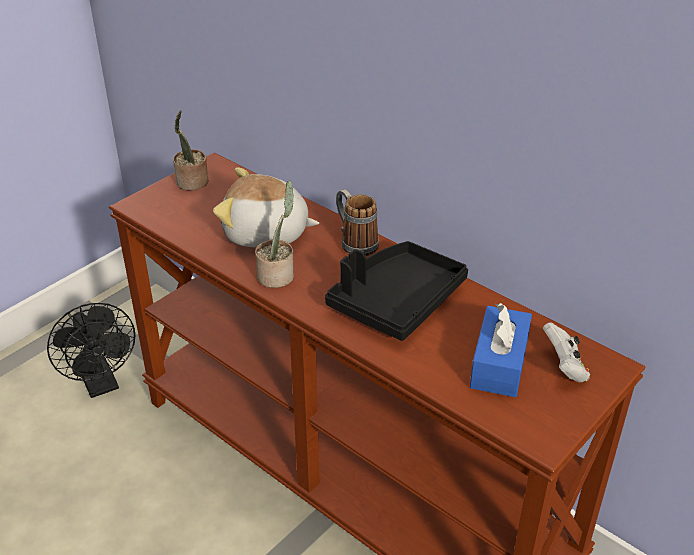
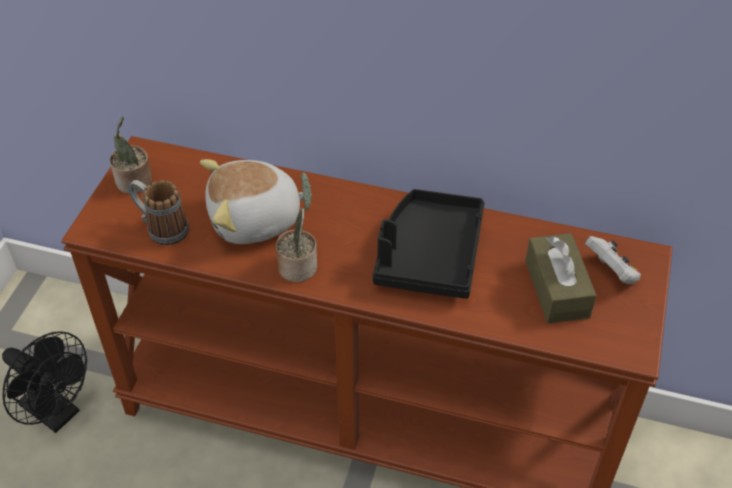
camera: 25 degrees left, 10 degrees up
mug [336,189,379,256] -> mug moved to [128,180,189,245]
blue tissue box [470,303,532,397] -> brown tissue box [525,233,597,324]

